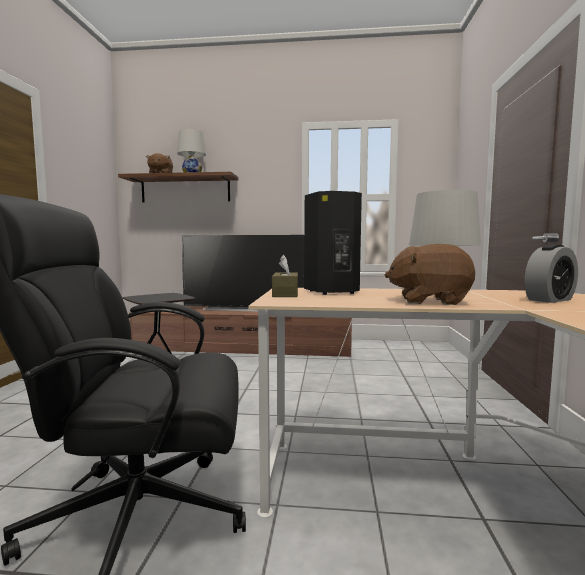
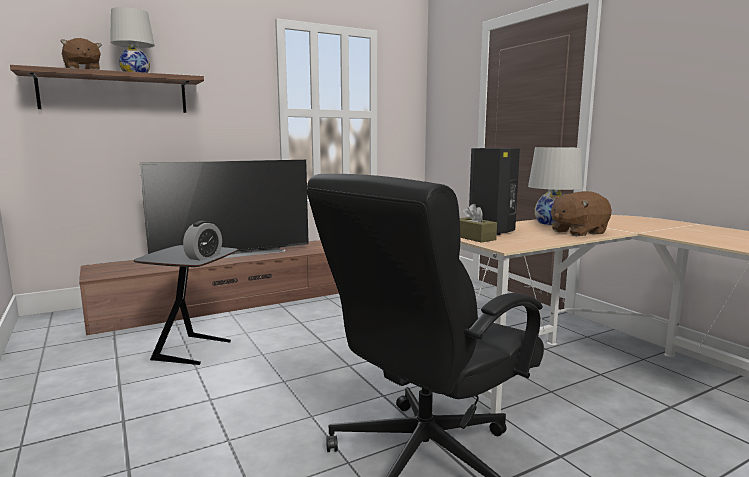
camera: 35 degrees left, 5 degrees up
alarm clock [525,244,578,303] -> alarm clock moved to [183,221,222,261]

